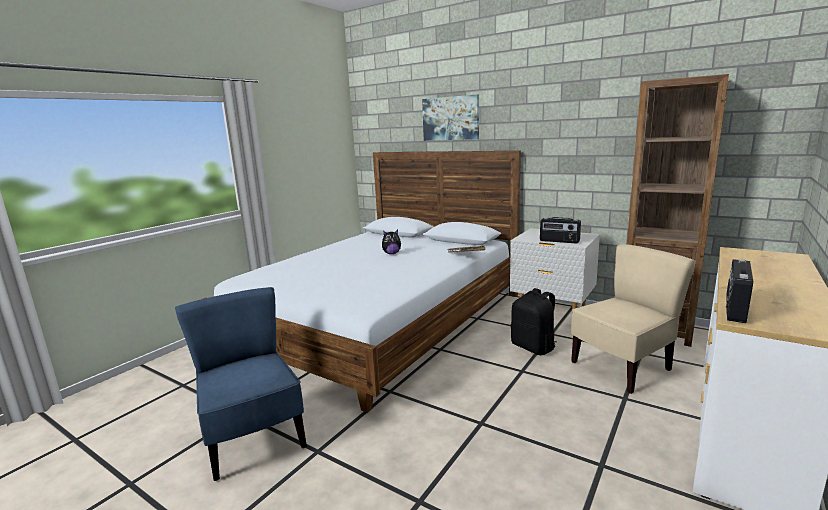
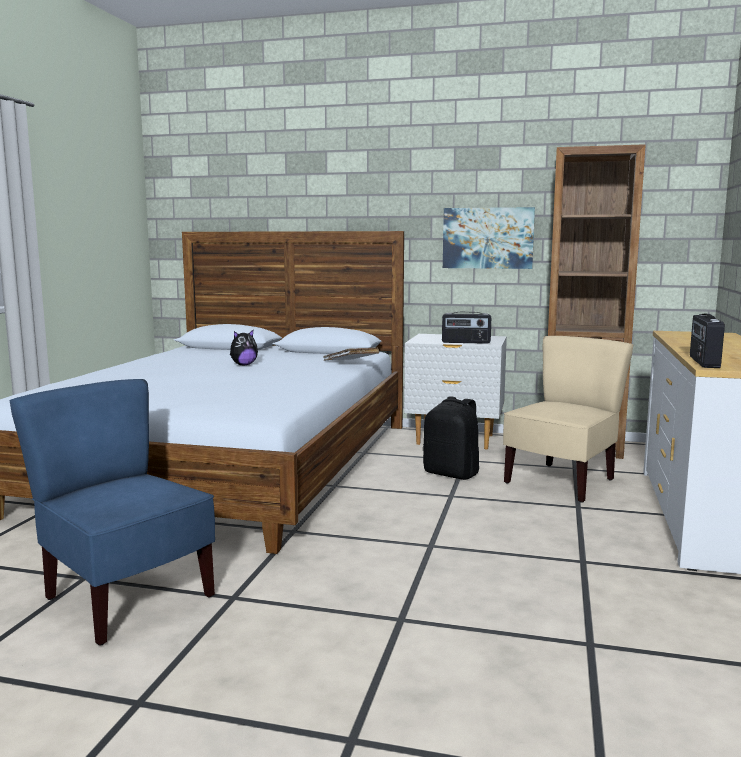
camera: 20 degrees left, 5 degrees down
picture [422,94,479,141] -> picture moved to [443,207,535,269]

